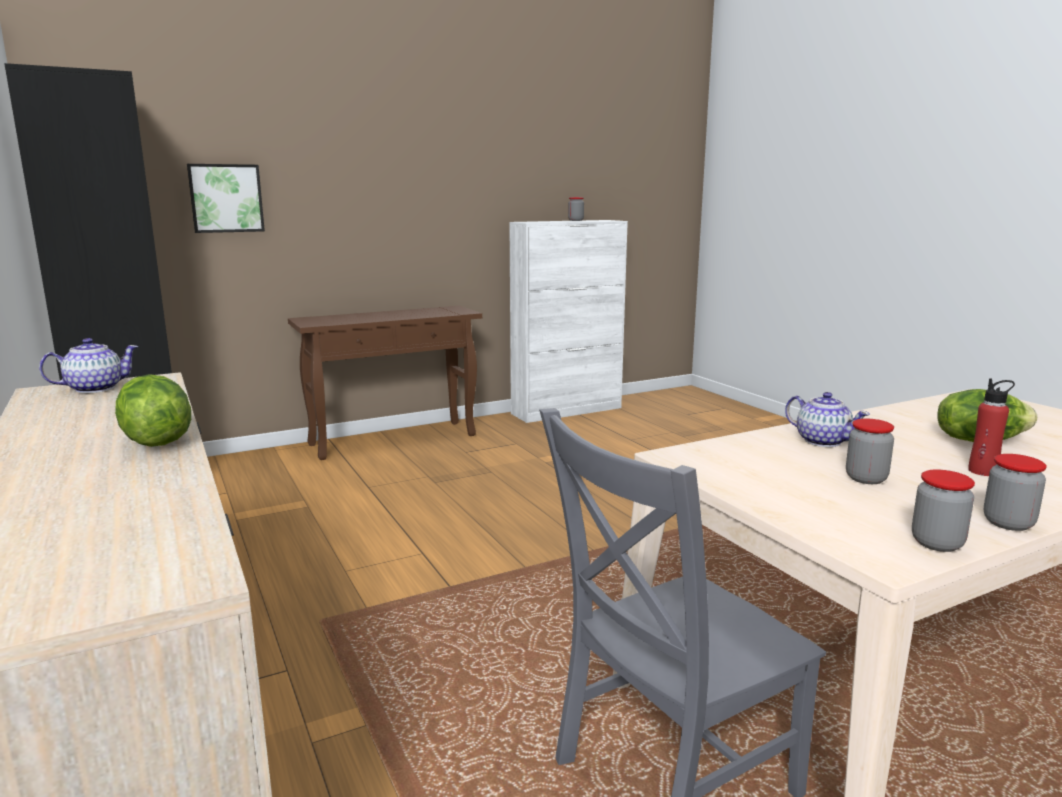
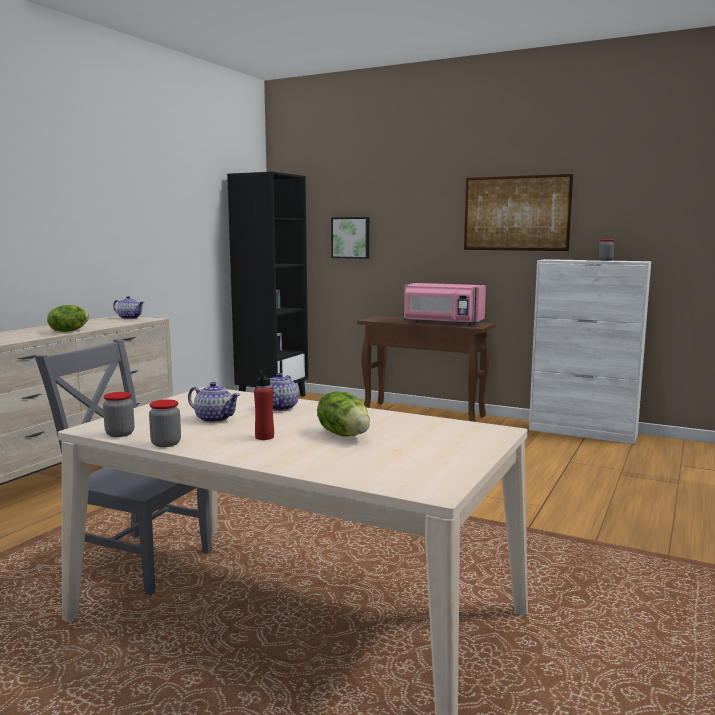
camera: 55 degrees right, 5 degrees down
jar [846,418,894,484] -> teapot [188,382,240,423]
none -> pink microwave [404,283,486,326]
none -> picture [464,174,573,251]

